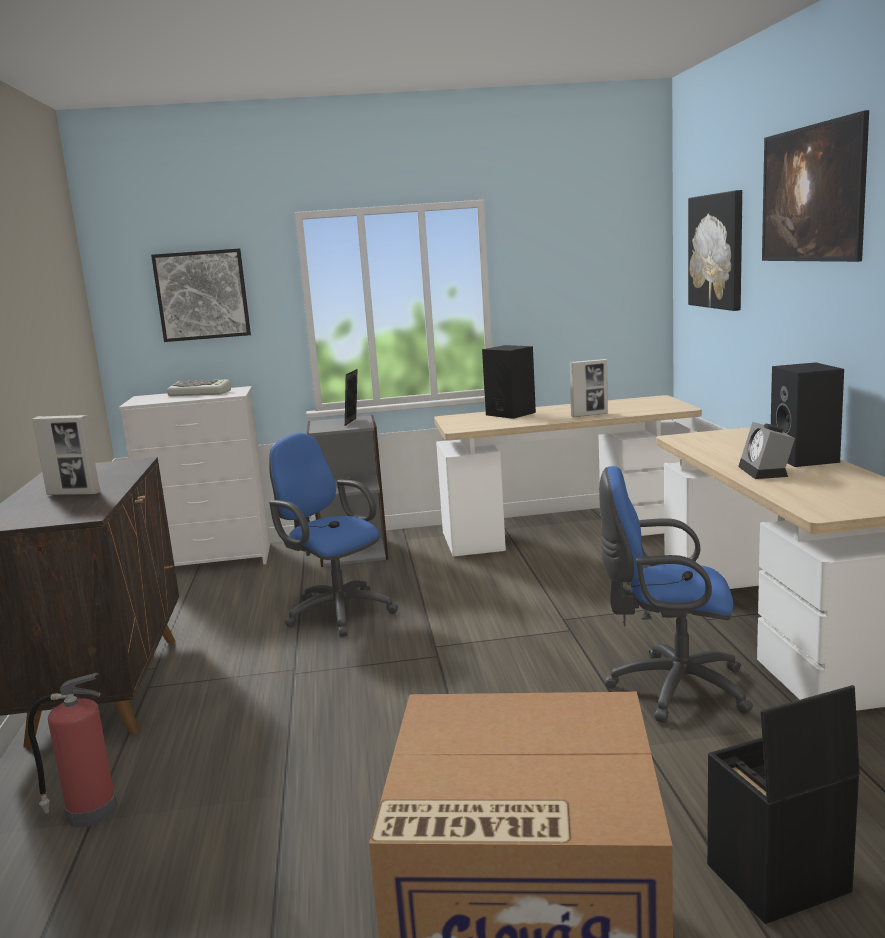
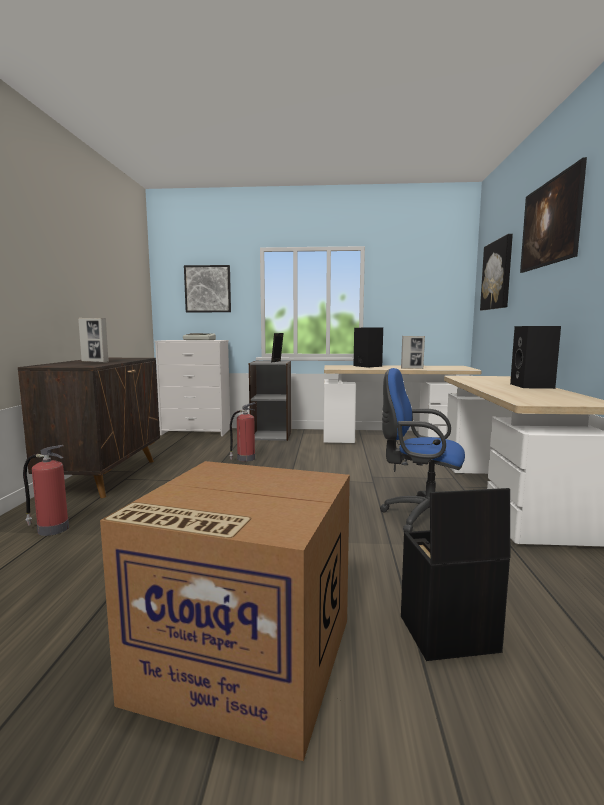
camera: 10 degrees right, 5 degrees down
blue office chair [269,433,398,637] -> fire extinguisher [229,402,256,462]
alarm clock [738,422,795,479] -> none

